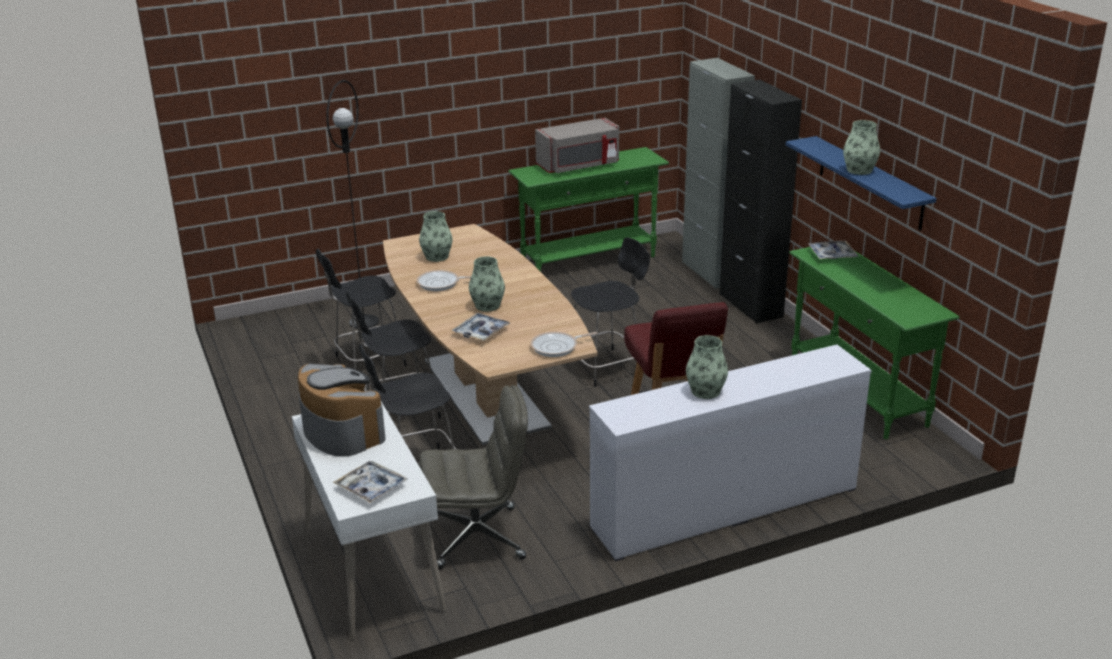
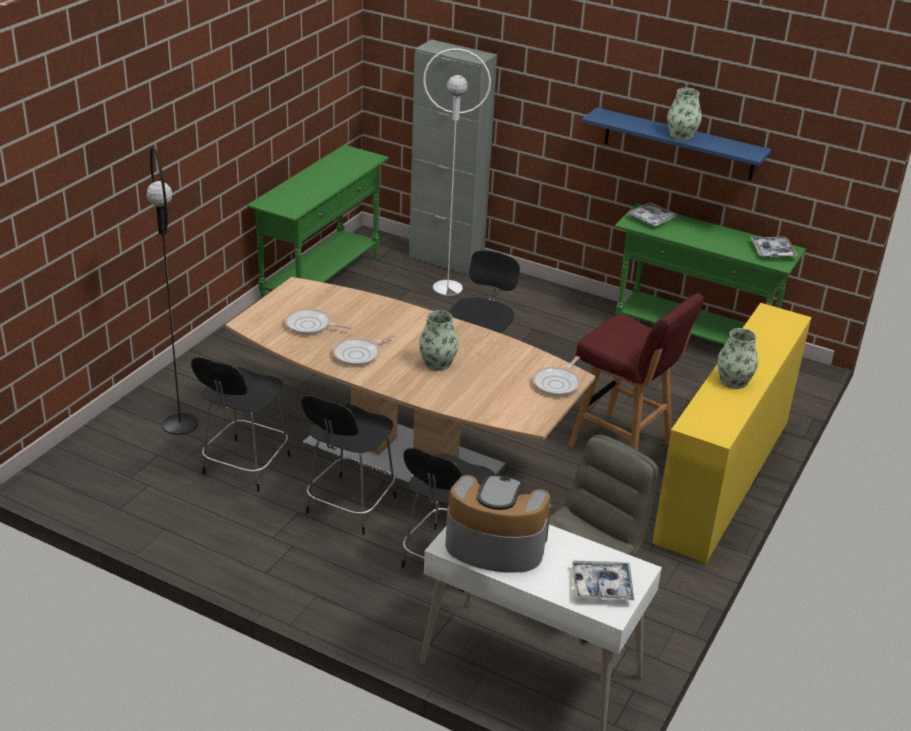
camera: 40 degrees left, 5 degrees up
vase [419,211,452,262] -> frying pan [285,308,352,335]
tray [452,313,510,341] -> tray moved to [751,236,798,259]
grey microwave [535,118,619,173] -> none
white dresser [589,345,872,561] -> yellow dresser [652,303,812,565]
black cabinet [719,80,802,324] -> none
none -> white floor lamp [423,48,491,296]

